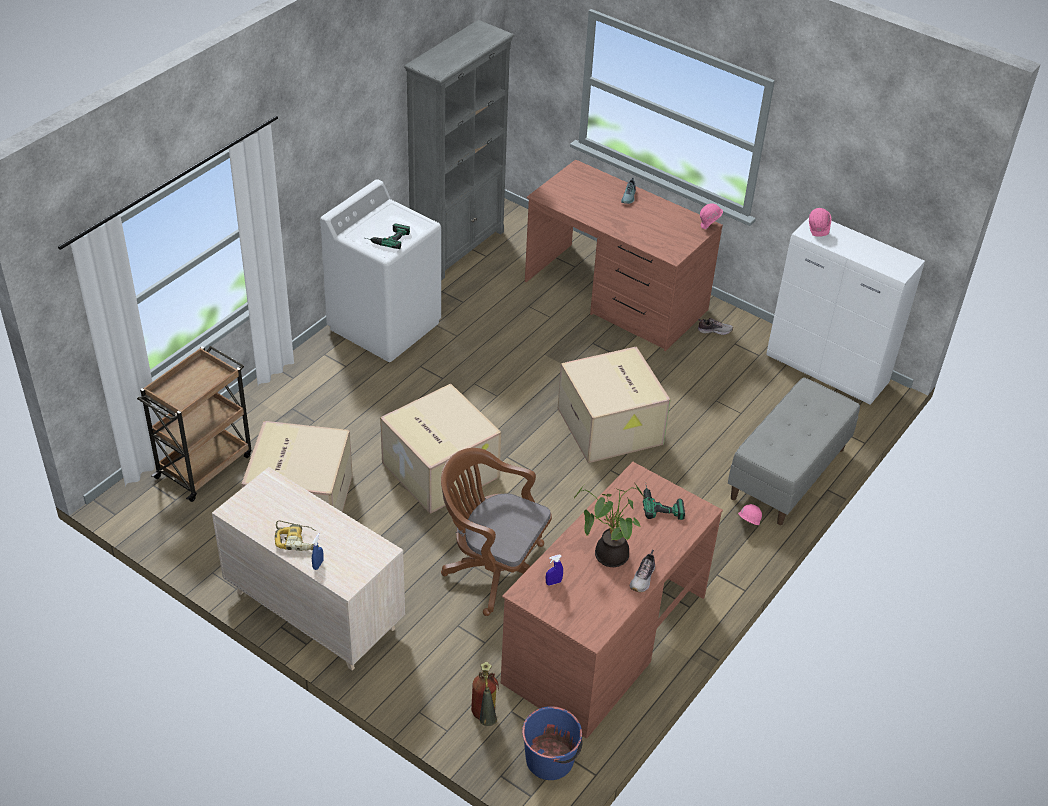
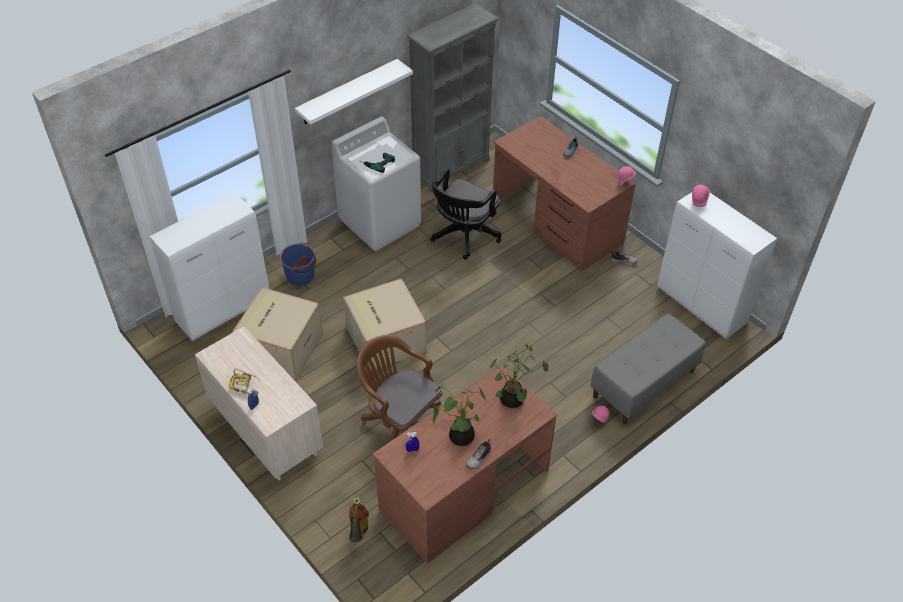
camera: 15 degrees right, 5 degrees up
brown cart [137,346,251,502] -> white cabinet [149,193,270,341]
blue bucket [522,706,582,780] -> blue bucket moved to [280,243,316,286]
cardboard box [558,346,671,463] -> none
power drill [643,486,685,520] -> potted plant [490,344,548,408]
none -> white shelf [295,59,413,125]
none -> black office chair [430,168,502,260]

